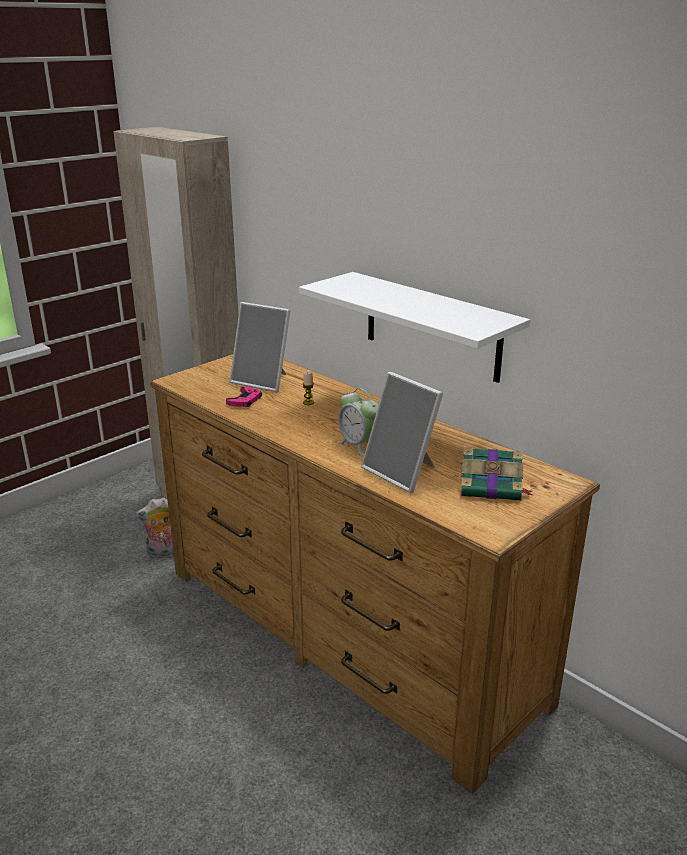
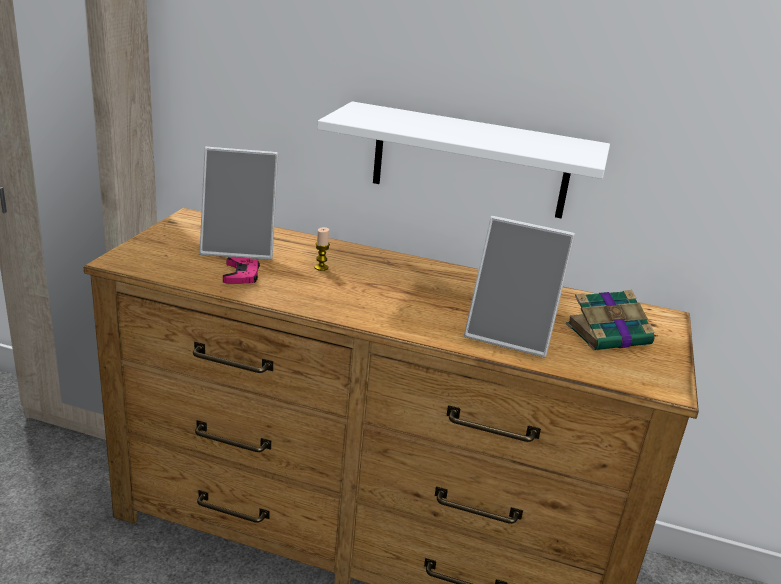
camera: 30 degrees left, 0 degrees up
plush toy [135,497,174,559] -> none
alarm clock [337,388,378,456] -> none

